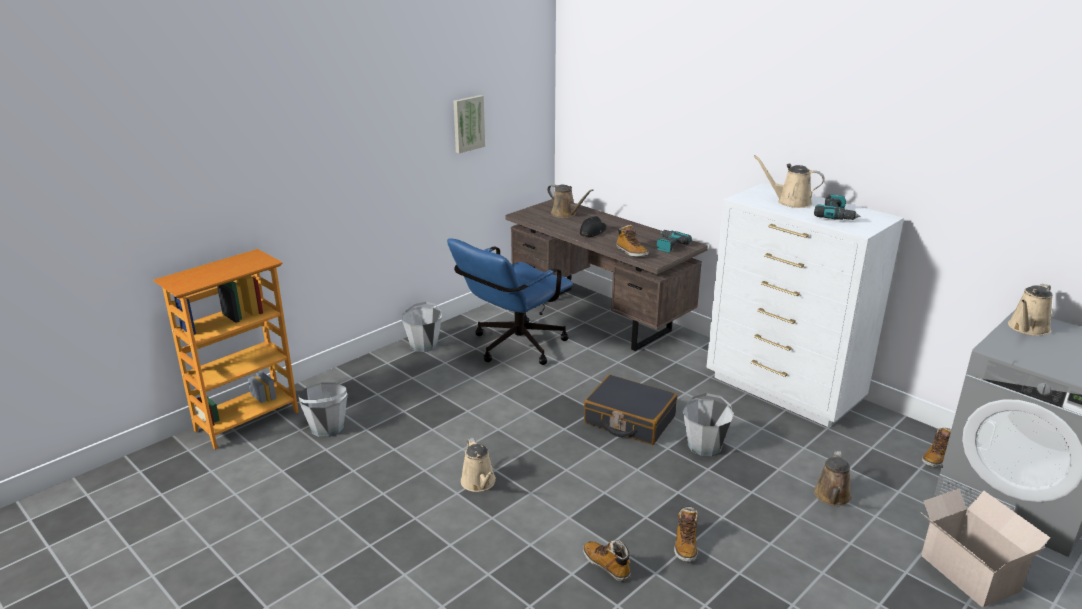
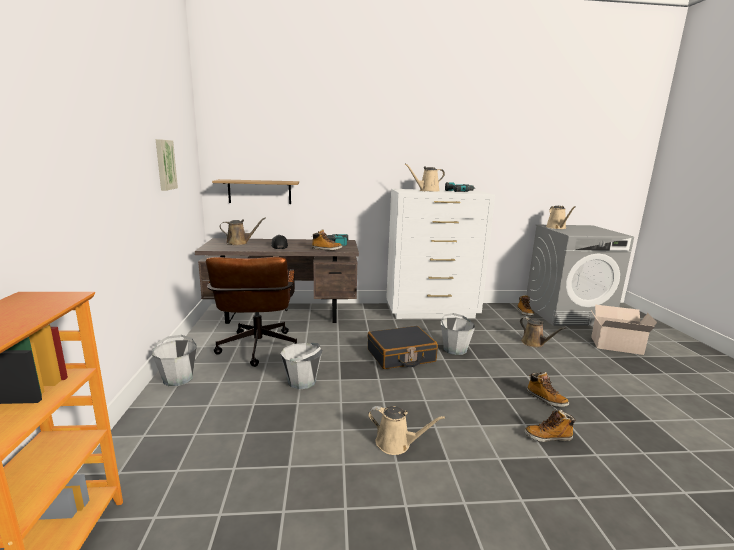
camera: 50 degrees left, 10 degrees down
grey bucket [299,382,347,437] -> grey bucket moved to [281,343,322,389]
blue office chair [447,238,573,365] -> brown office chair [206,257,297,367]
none -> shelf [212,179,299,204]

